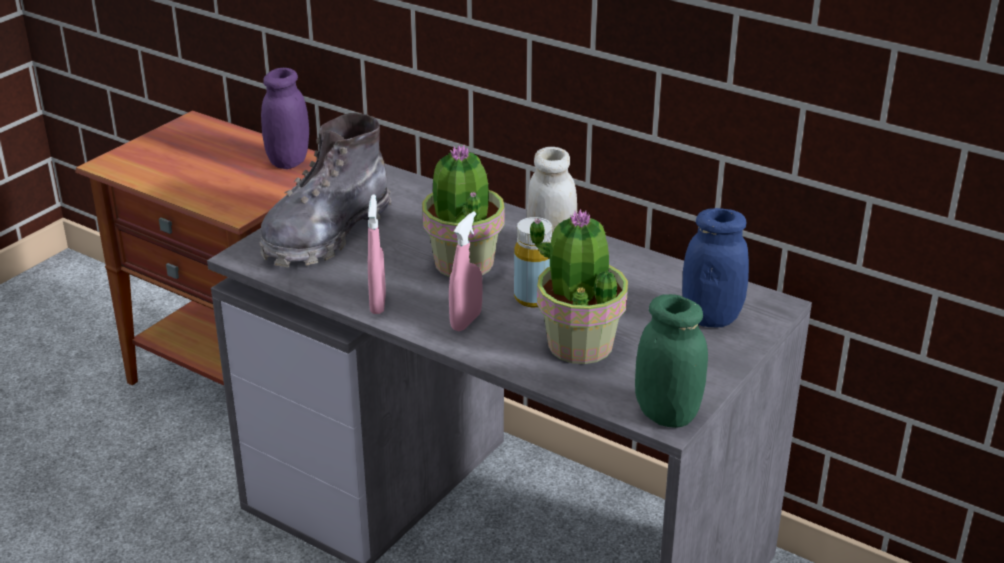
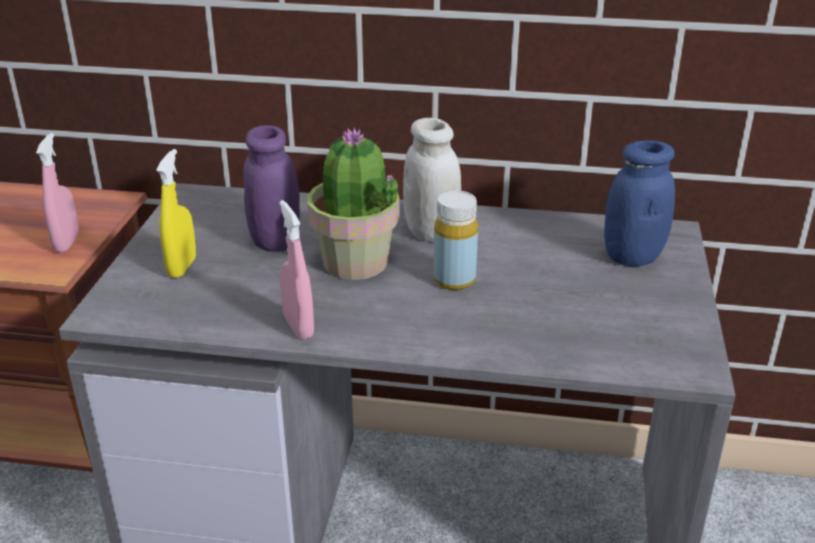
camera: 25 degrees left, 0 degrees up
grey boot [259,113,392,268] -> yellow spray bottle [156,149,196,278]
purple jar [261,68,309,169] -> purple jar moved to [244,125,300,252]
pink spray bottle [449,211,483,331] -> pink spray bottle moved to [36,133,79,253]
potted plant [529,209,628,364] -> none
green jar [635,294,708,428] -> none

